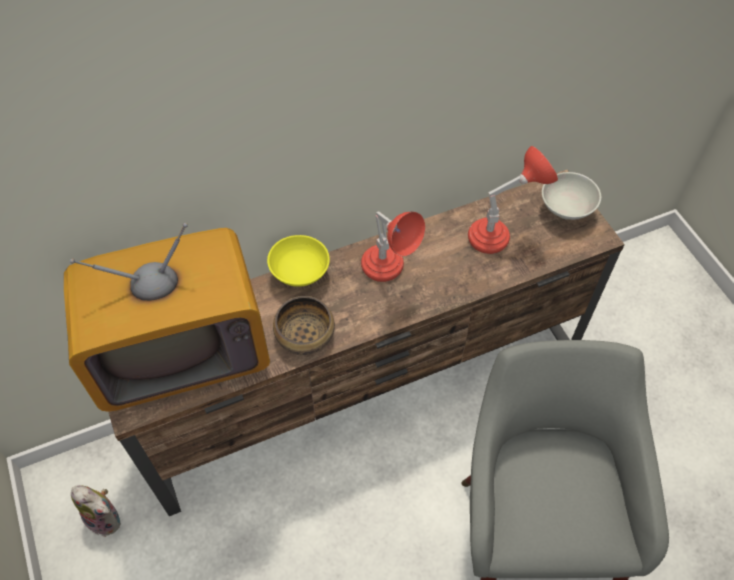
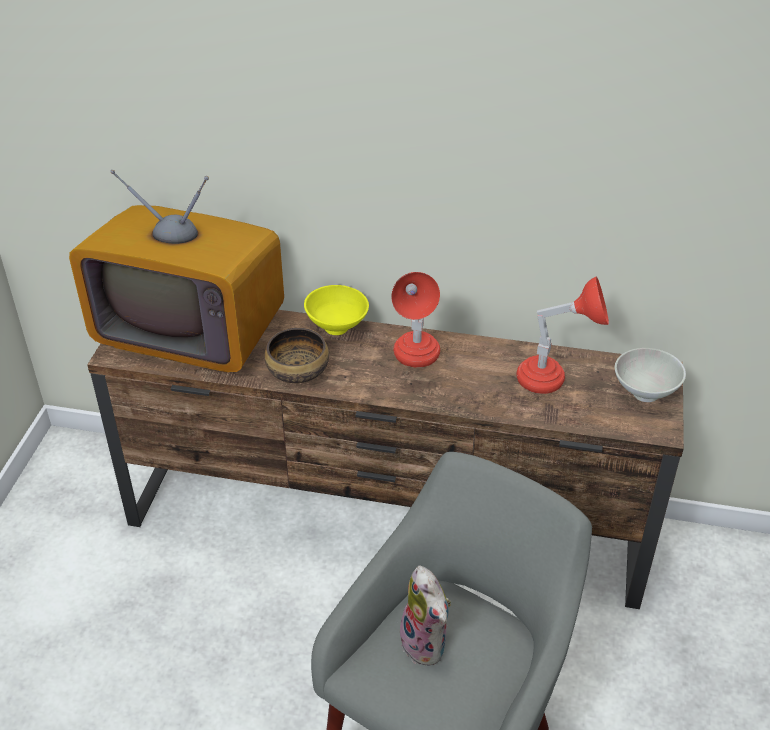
camera: 35 degrees right, 15 degrees down
plush toy [71,485,121,537] -> plush toy moved to [400,566,451,666]

